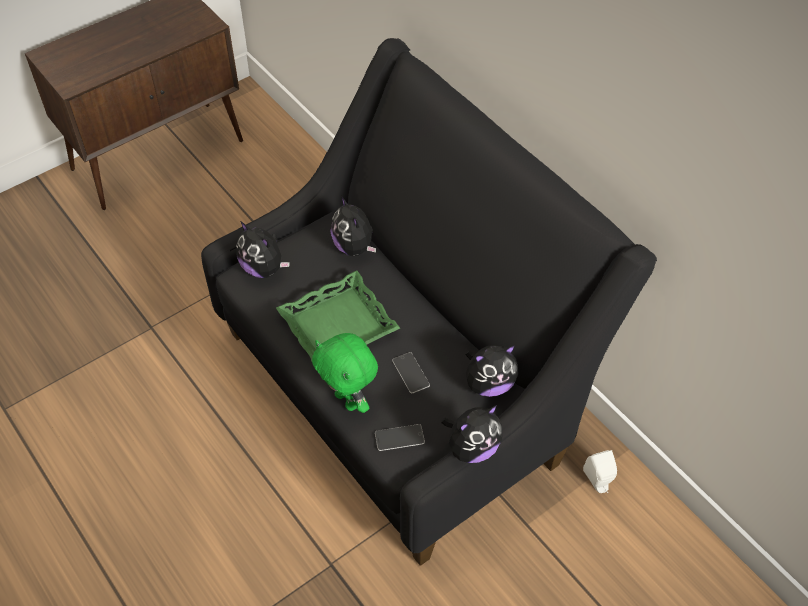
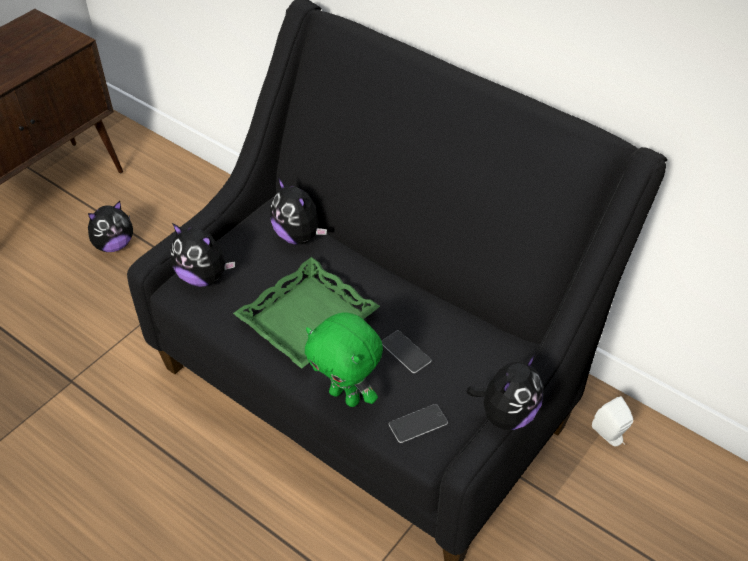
camera: 15 degrees left, 5 degrees down
plush toy [466,345,519,397] -> plush toy moved to [88,201,133,252]

